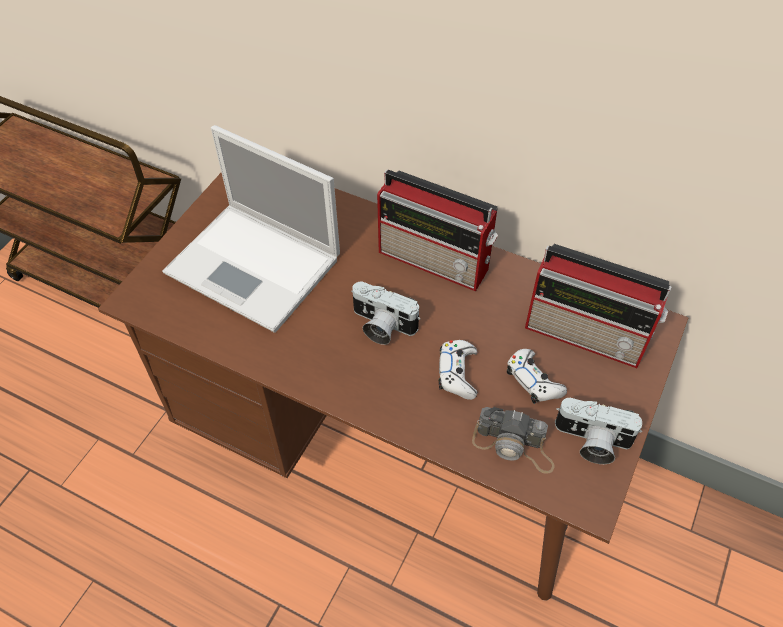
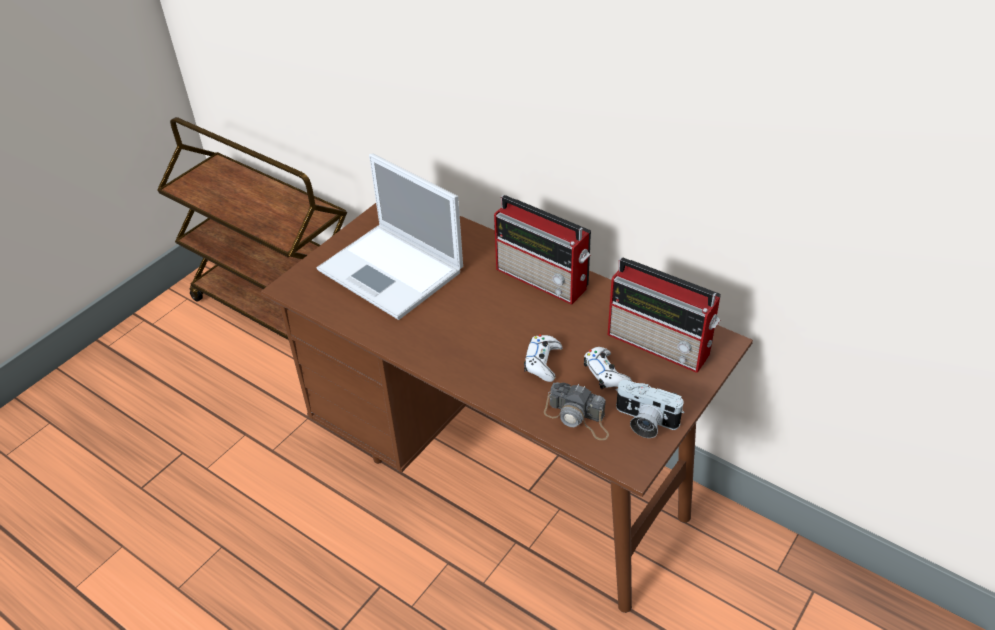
camera: 10 degrees right, 10 degrees down
camera [351,282,421,345] -> none

